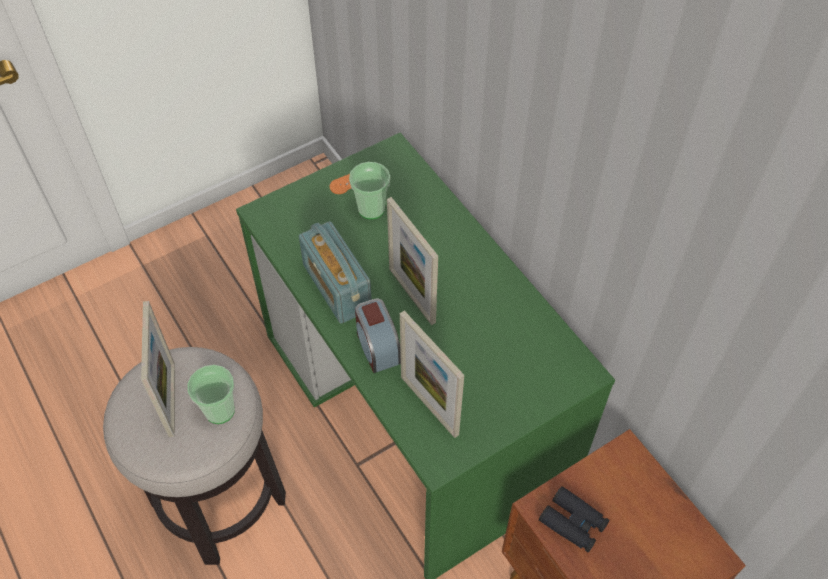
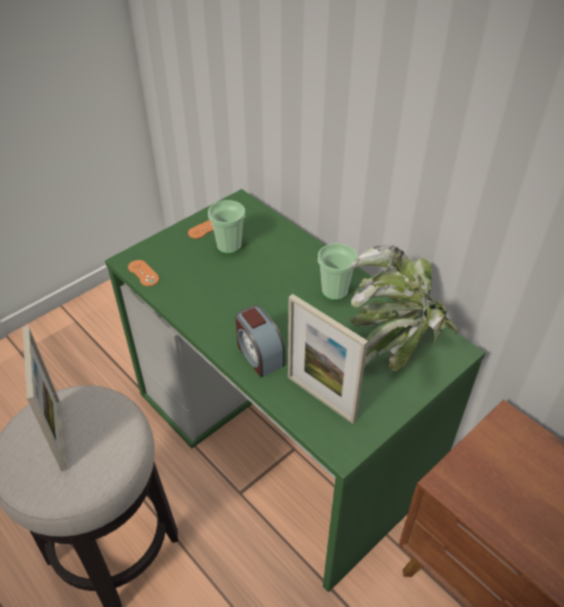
camera: 10 degrees left, 10 degrees down
cup [187,365,235,424] -> cup moved to [318,243,358,301]
radio [299,221,372,324] -> none
picture frame [387,197,438,325] -> none
black binoculars [539,486,609,552] -> none
none -> orange game controller [128,260,159,286]
none -> potted plant [350,245,458,371]

